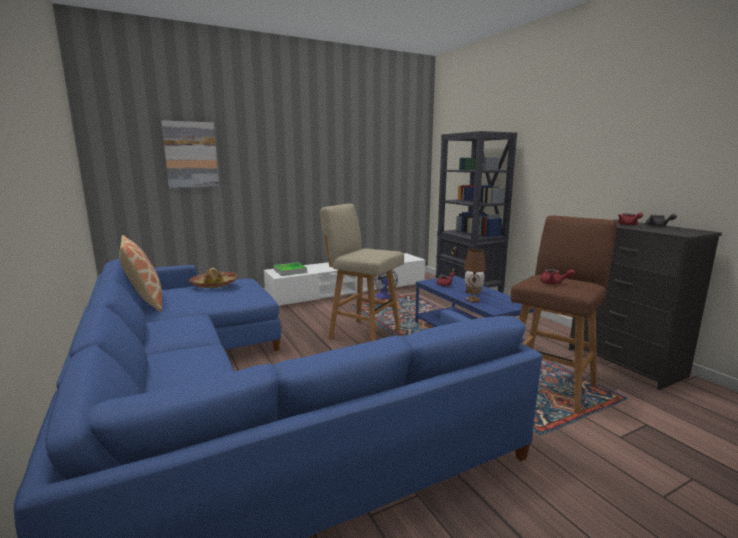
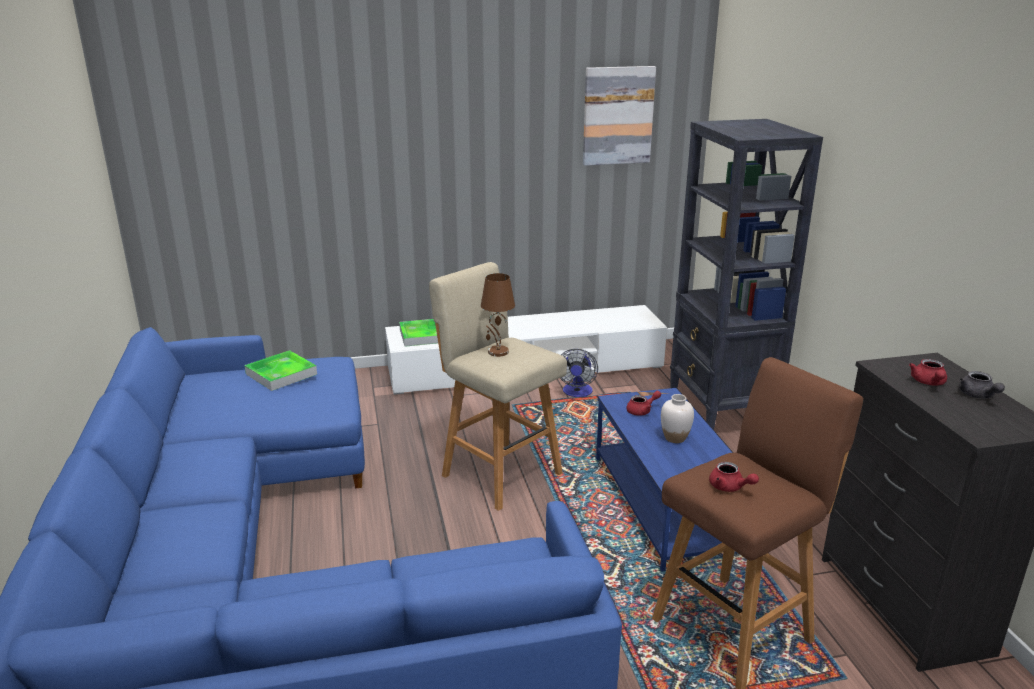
camera: 15 degrees right, 10 degrees up
pillow [119,235,162,312] -> none
picture [161,121,219,188] -> picture moved to [583,66,656,166]
hat [189,268,237,288] -> tray [244,350,317,391]
brown table lamp [464,249,486,303] -> brown table lamp moved to [481,273,515,357]

